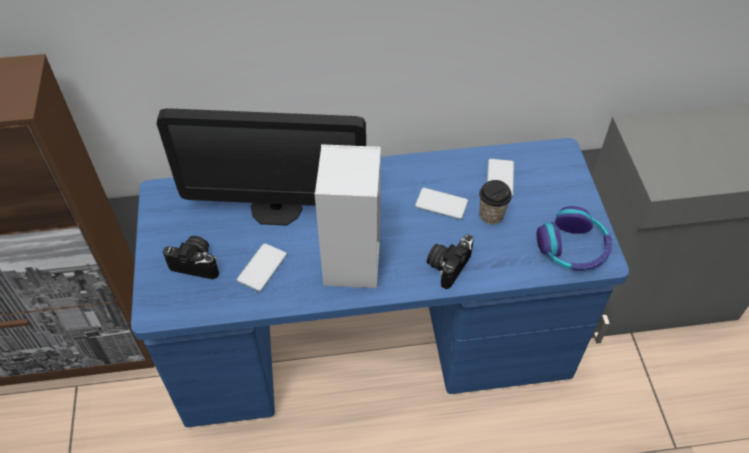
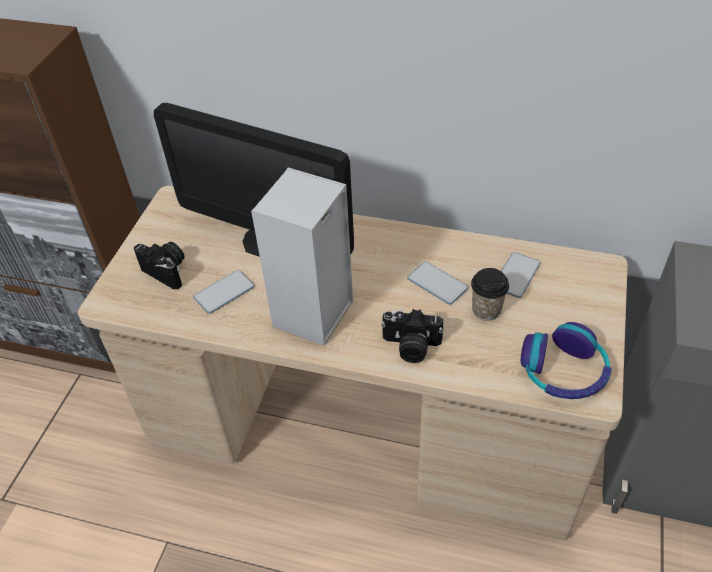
camera: 25 degrees right, 5 degrees down
blue desk [131,138,629,427] -> beige desk [78,186,628,541]
camera [427,234,474,289] -> camera turned 135 degrees counterclockwise [381,309,444,363]

